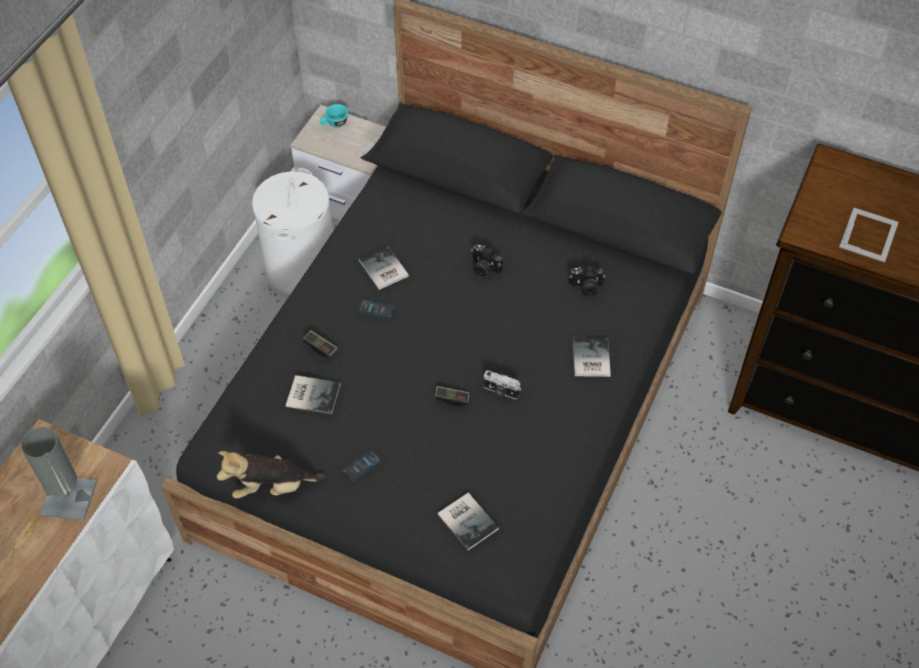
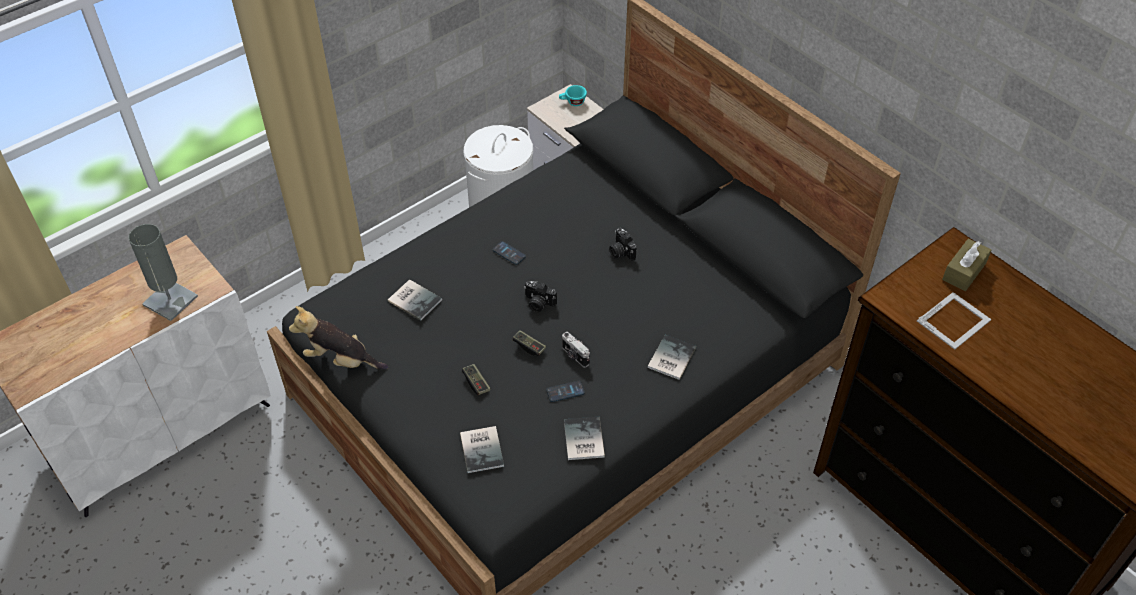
camera: 25 degrees right, 5 degrees down
game controller [302,330,338,358] -> game controller moved to [462,364,491,395]
phone [342,449,381,482] -> phone moved to [546,381,585,402]
book [359,246,409,290] -> book moved to [564,417,605,460]
camera [569,266,605,297] -> camera moved to [524,281,557,312]
none -> brown tissue box [942,239,991,291]

